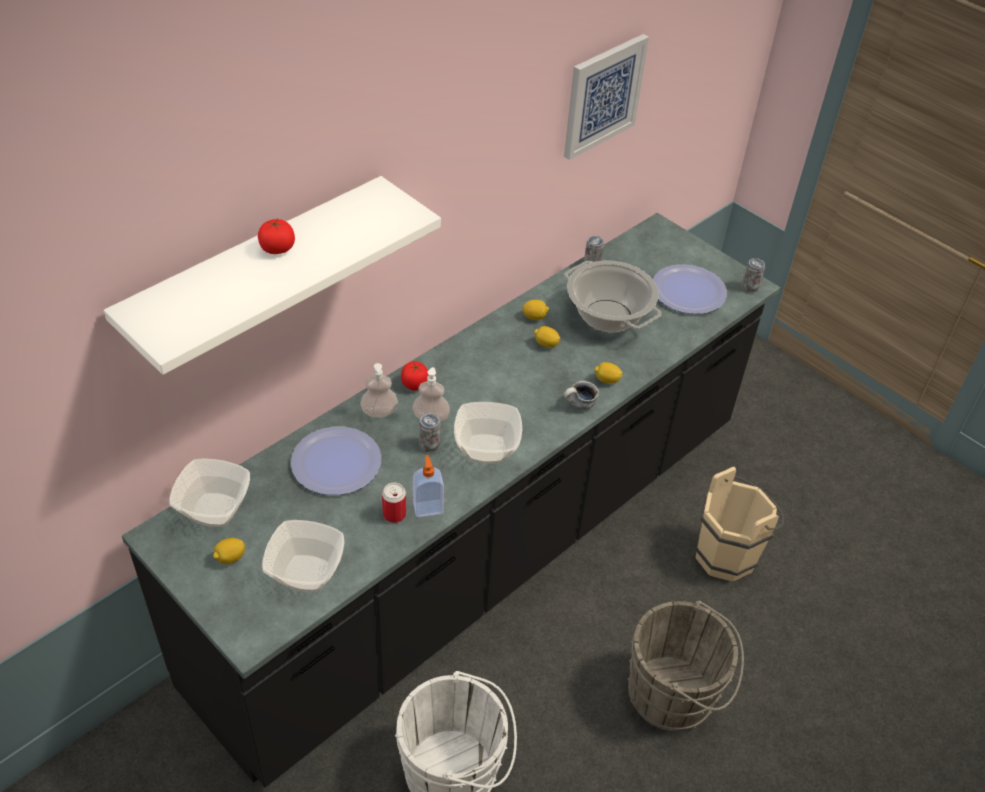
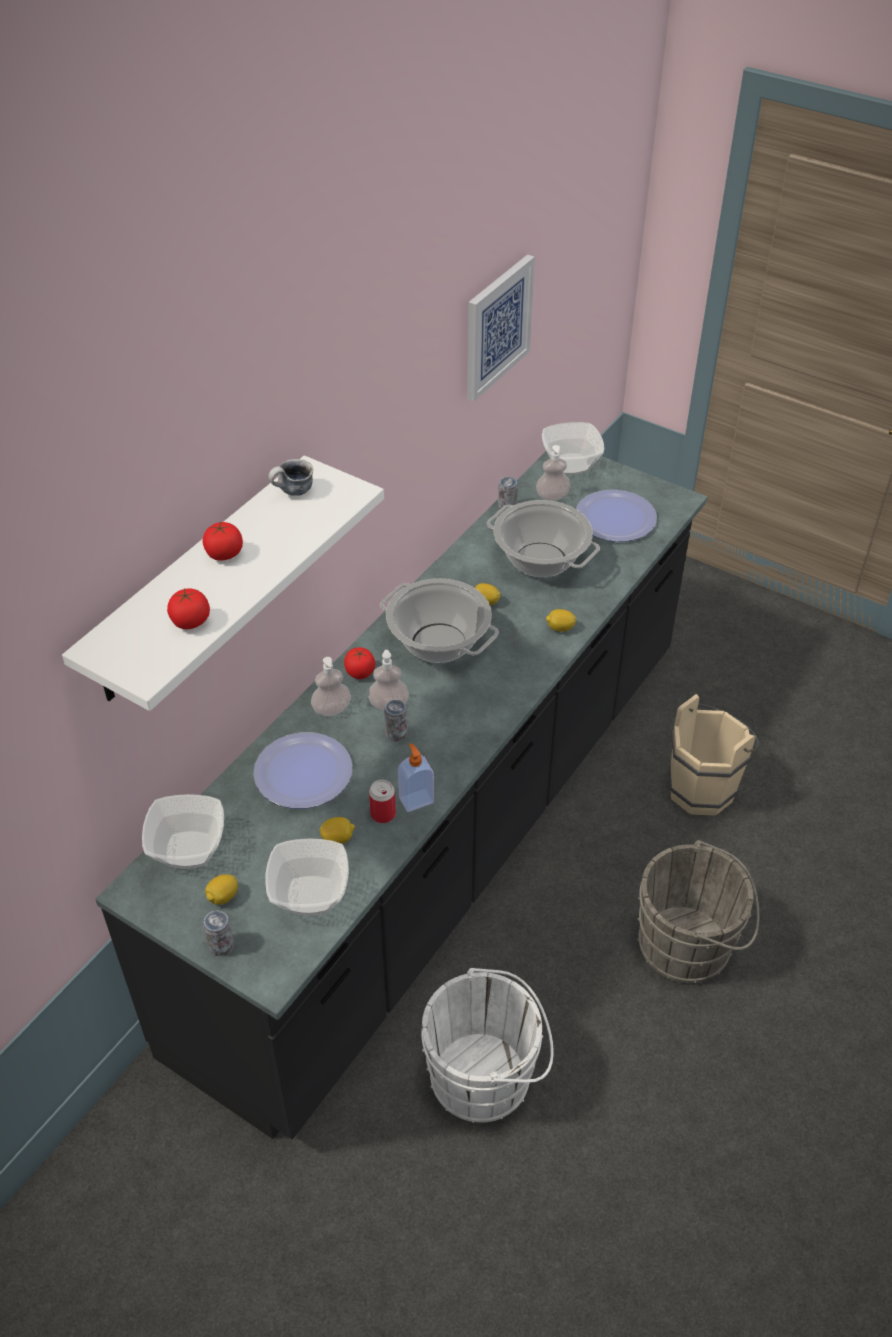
camera: 10 degrees left, 0 degrees up
bowl [454,402,522,464] -> bowl moved to [542,422,604,475]
lemon [522,300,549,320] -> lemon moved to [319,817,355,844]
mug [564,381,599,410] -> mug moved to [268,459,313,496]
can [741,258,765,292] -> can moved to [203,910,235,956]
none -> tomato [167,588,210,629]
none -> cooking pot [380,578,499,663]
none -> soap dispenser [536,445,570,501]

